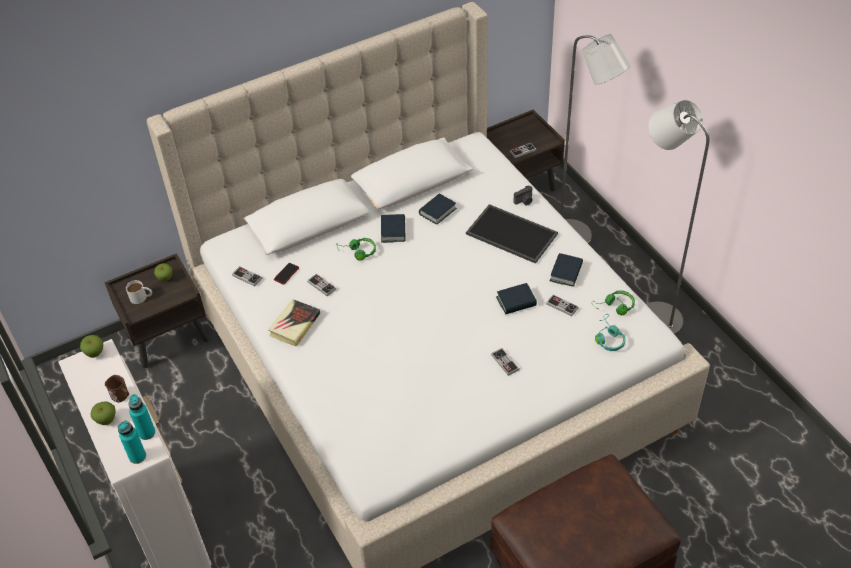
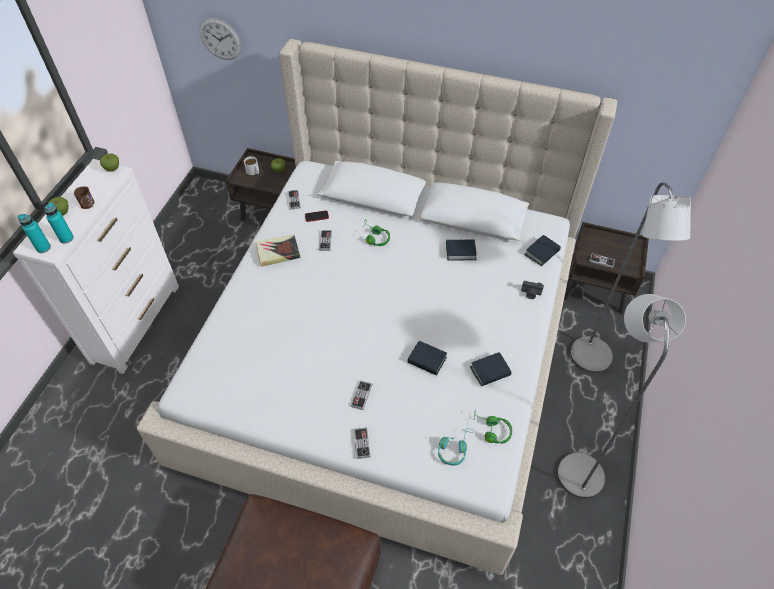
camera: 45 degrees right, 5 degrees up
book [381,214,406,243] -> book moved to [524,235,561,266]
tray [466,204,558,264] -> none
game controller [546,295,579,317] -> game controller moved to [354,428,371,459]
none -> wall clock [199,18,242,60]

